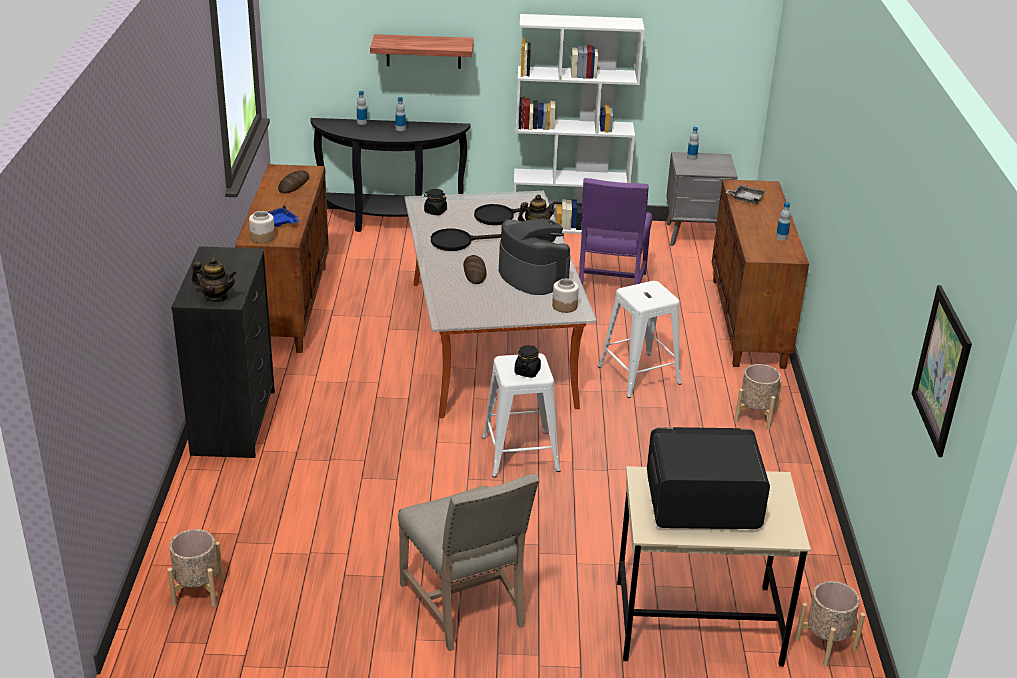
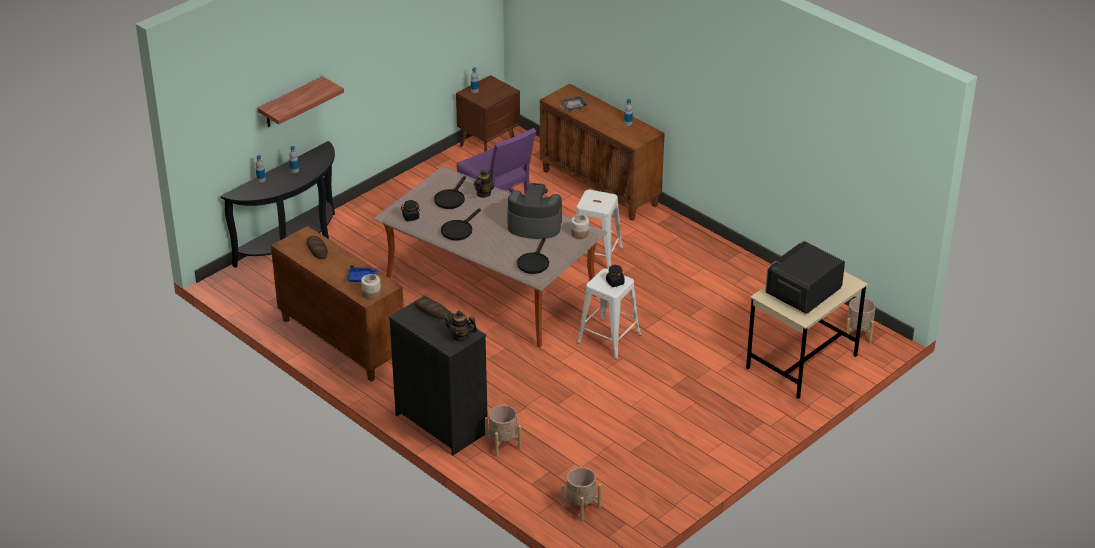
camera: 45 degrees left, 5 degrees up
teapot [192,257,237,302] -> teapot turned 135 degrees counterclockwise [443,311,477,342]
beige chair [398,473,539,651] -> none
bread [463,255,486,284] -> bread moved to [415,298,449,319]
white bookcase [514,14,645,234] -> none
grey nightstand [666,152,738,246] -> brown nightstand [456,75,520,152]
beige planter [735,364,782,430] -> beige planter moved to [485,405,521,457]
picture [912,285,972,457] -> none
none -> black frying pan [517,237,549,274]

